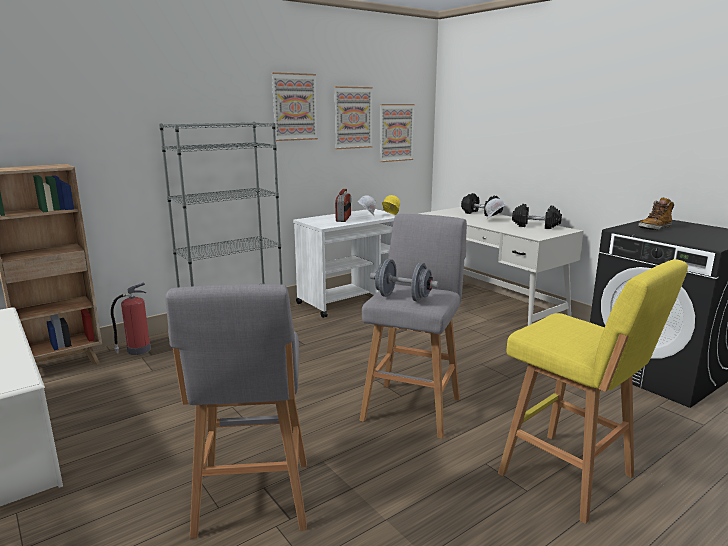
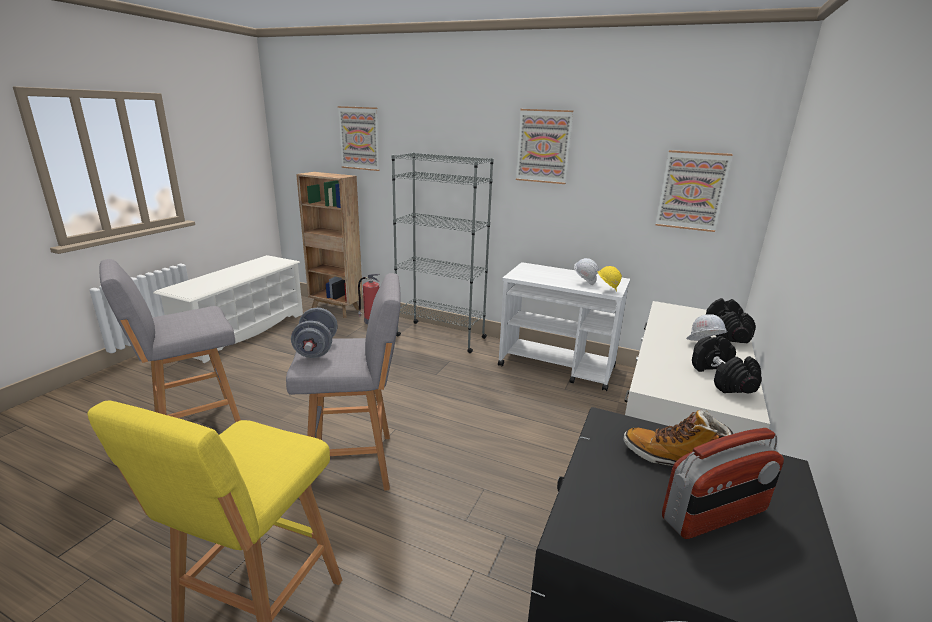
camera: 60 degrees right, 5 degrees up
picture [334,86,373,149] -> picture moved to [338,106,380,171]
radio [335,189,351,222] -> radio moved to [662,428,784,539]

